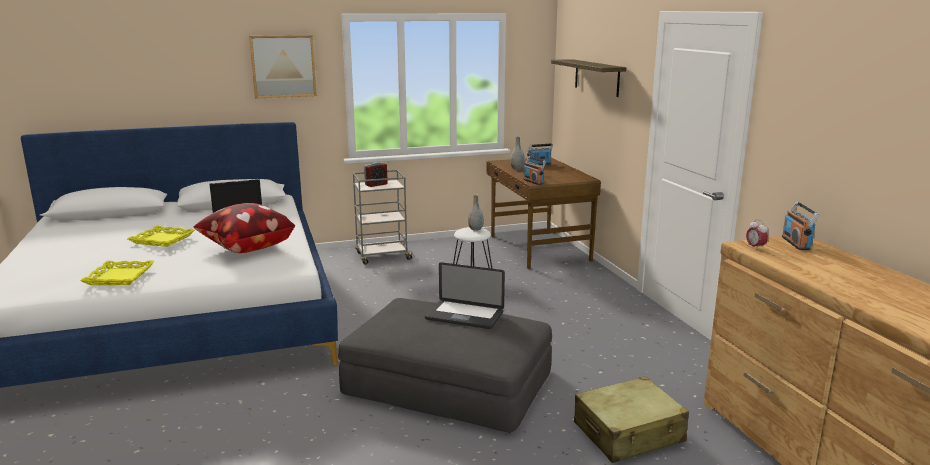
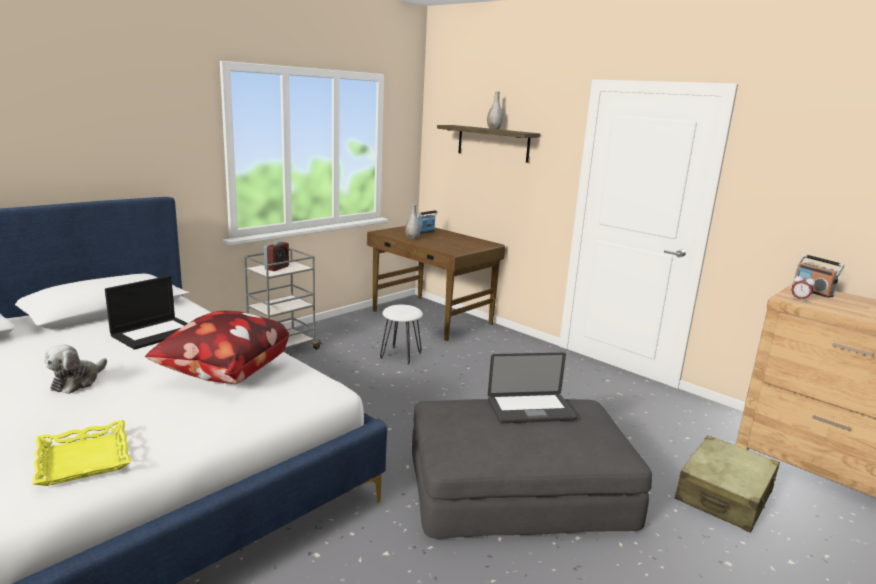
camera: 30 degrees left, 0 degrees up
yellow tray [127,226,195,247] -> plush toy [44,344,107,394]
picture [249,35,317,98] -> none
grey vase [468,194,484,231] -> grey vase moved to [487,91,503,130]
radio [523,156,546,185] -> none

